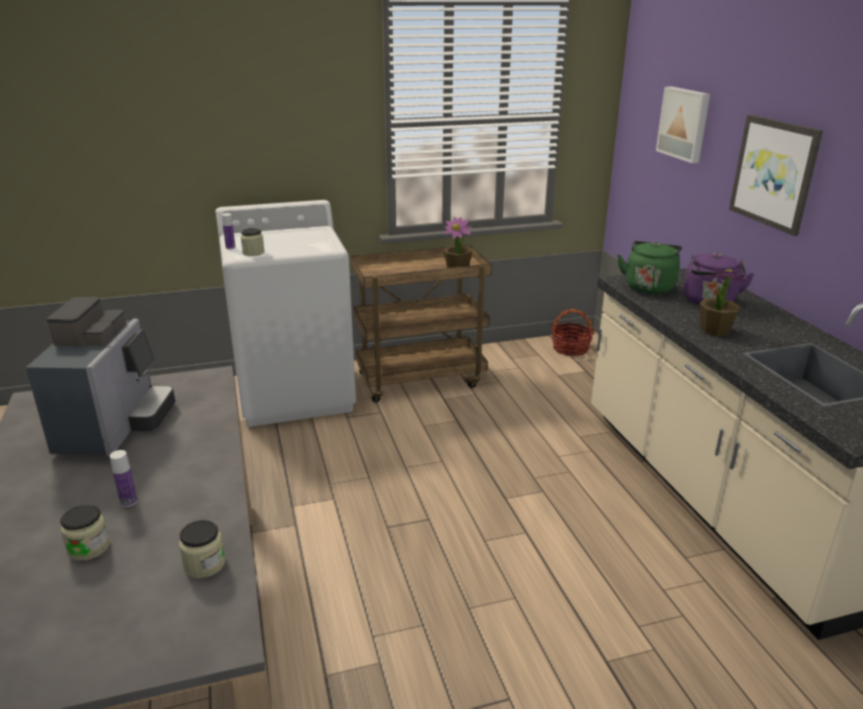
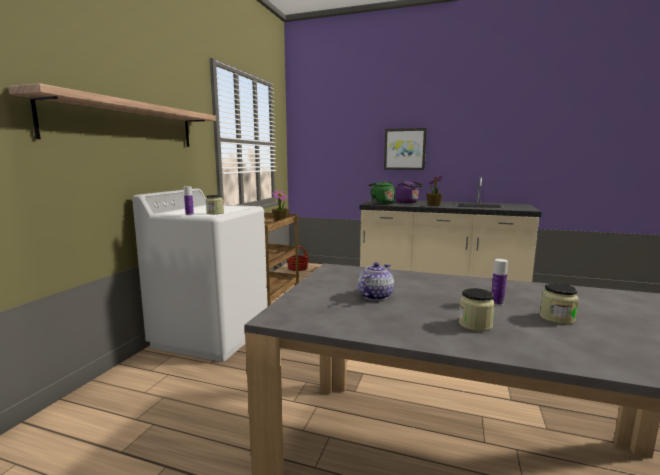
camera: 55 degrees left, 15 degrees down
coffee machine [26,297,175,456] -> teapot [358,262,394,301]
jar [179,520,225,579] -> jar moved to [459,288,495,331]
picture [656,86,710,163] -> none
none -> shelf [8,83,216,147]

